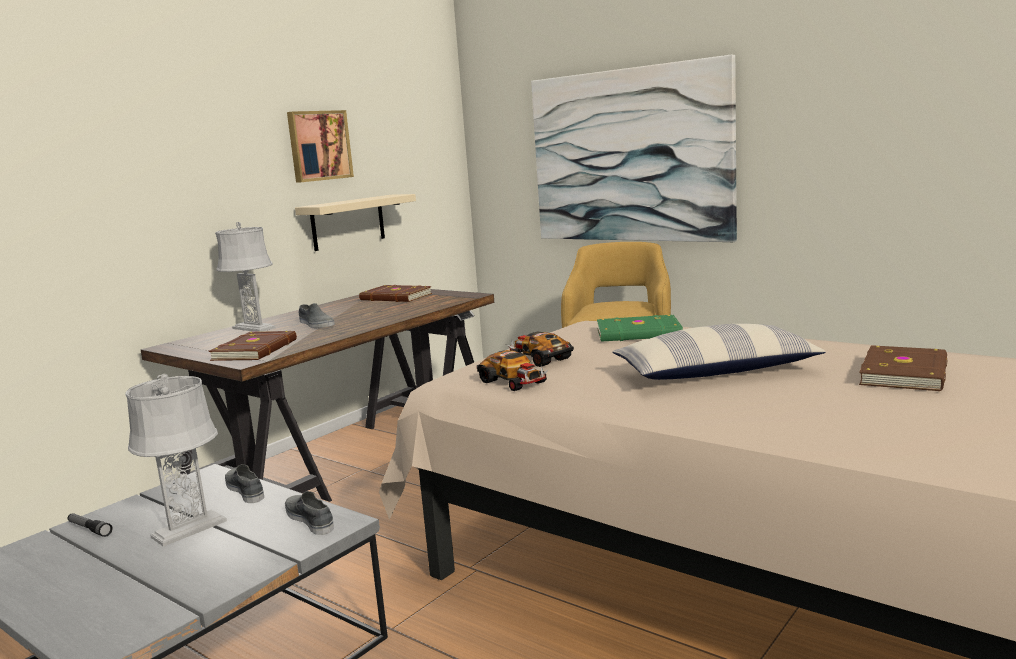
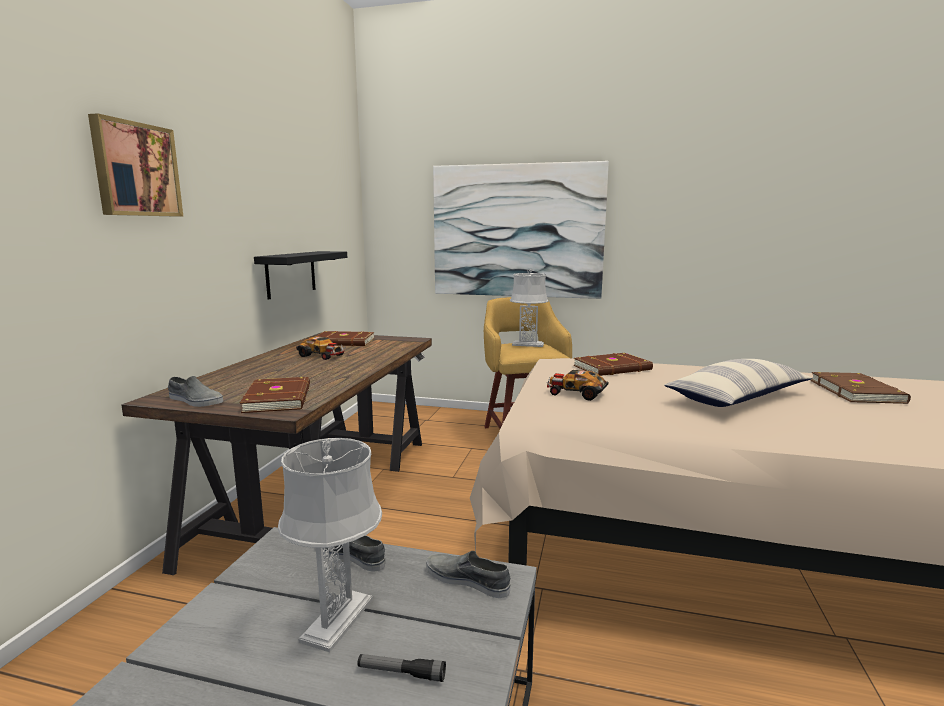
camera: 25 degrees left, 0 degrees up
flashlight [68,514,112,537] -> flashlight moved to [357,654,446,682]
grey table lamp [215,222,276,332] -> grey table lamp moved to [510,269,548,347]
picture [287,110,354,183] -> picture moved to [88,113,183,217]
beige shelf [295,194,416,251] -> black shelf [254,251,347,299]
grey shoe [298,303,335,328] -> grey shoe moved to [168,376,223,407]
toy car [477,350,548,391] -> toy car moved to [296,336,345,360]
green book [597,315,683,342] -> brown book [573,353,653,376]

